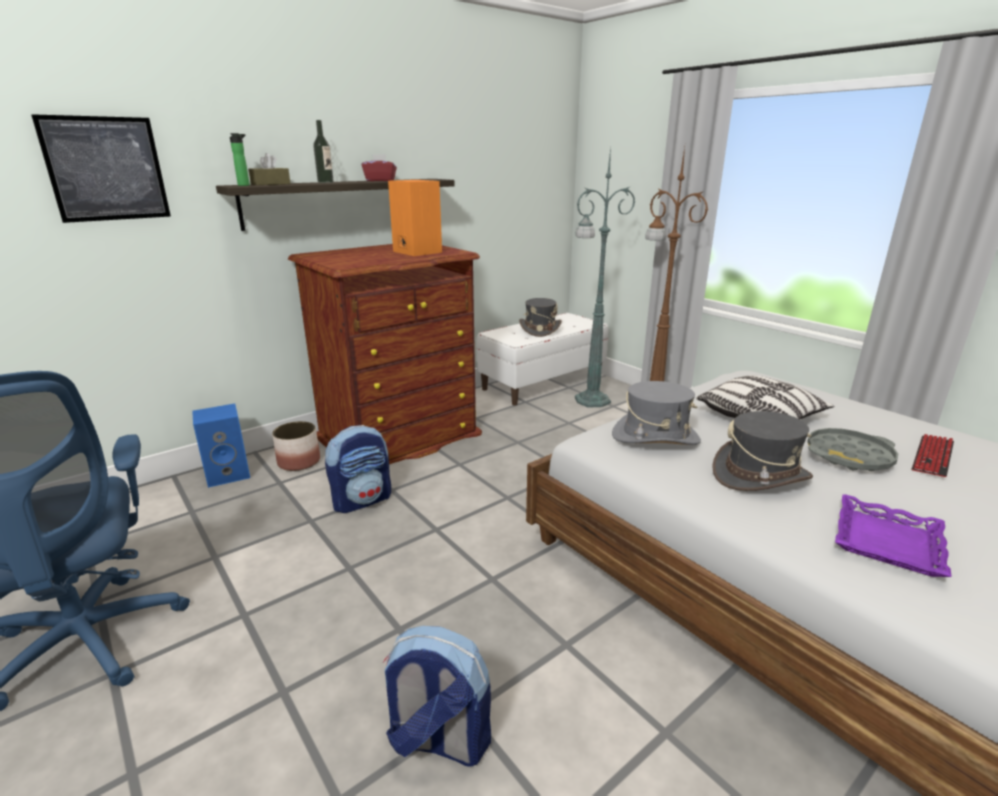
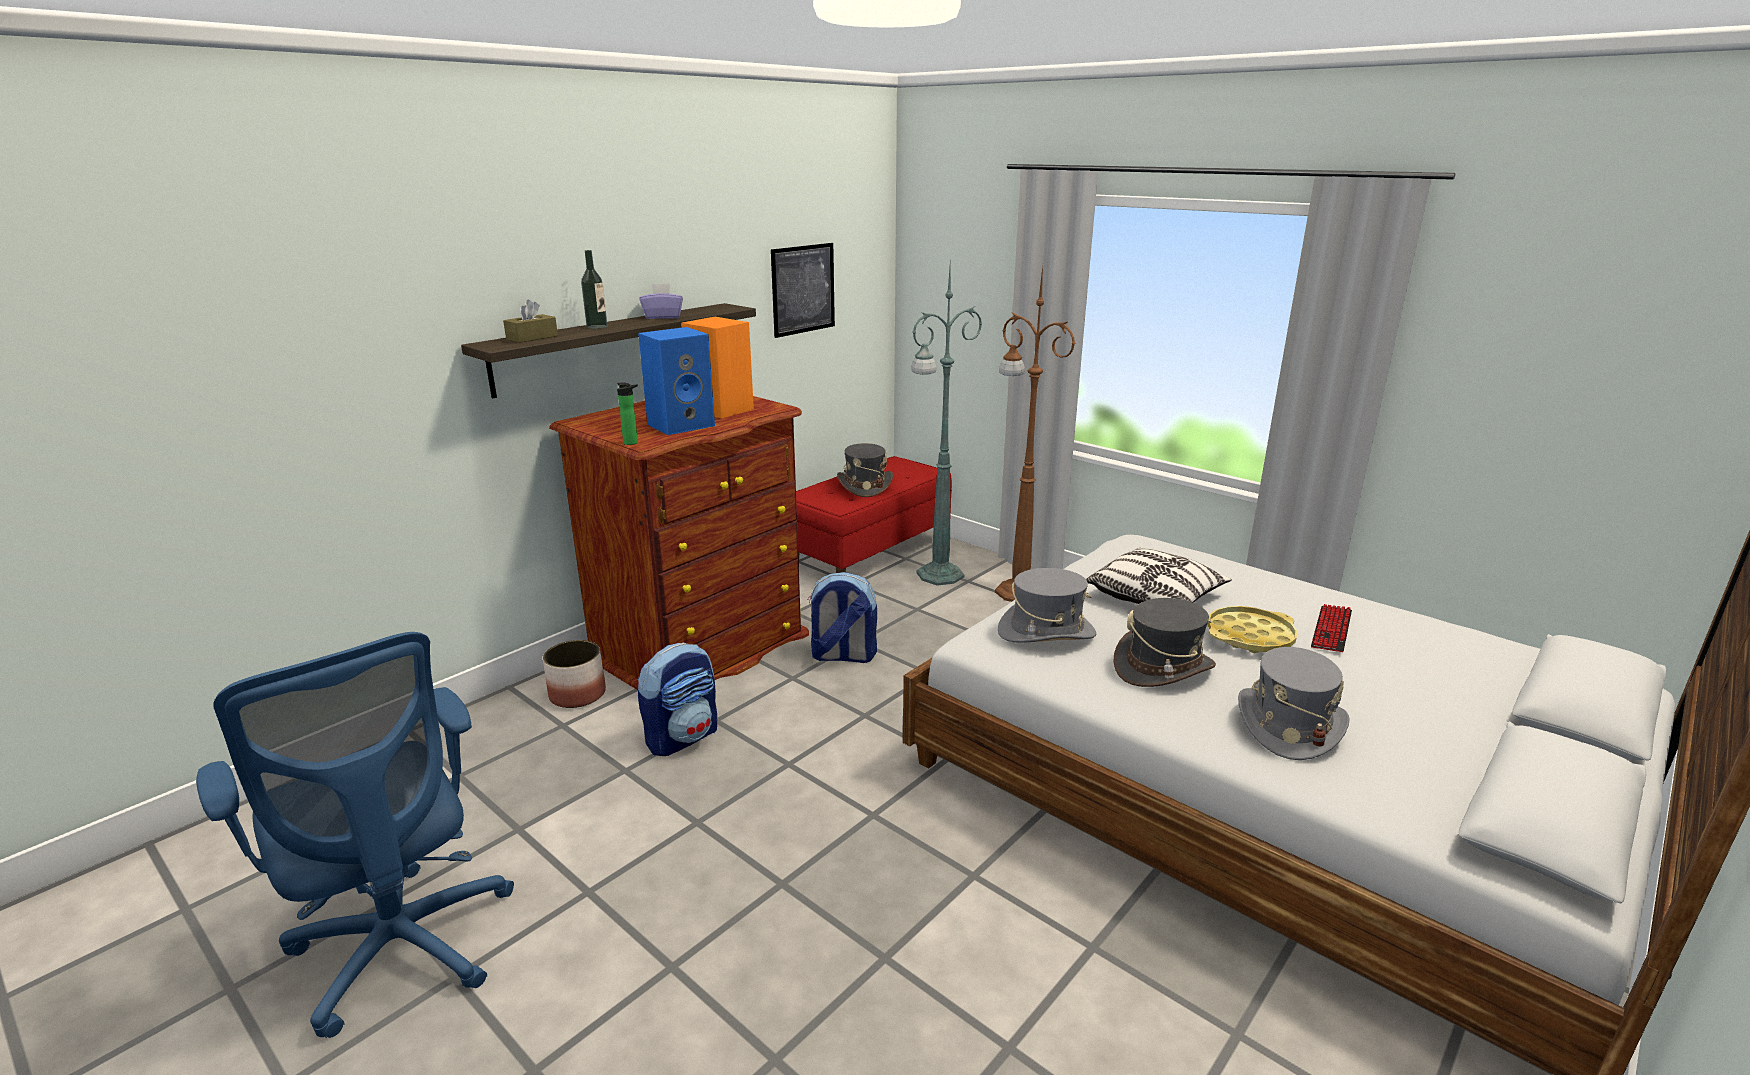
camera: 10 degrees left, 0 degrees up
picture [31,114,171,223] -> picture moved to [771,243,835,338]
blue speaker [192,404,250,488] -> blue speaker moved to [638,327,715,435]
bottle [230,133,250,186] -> bottle moved to [617,382,638,445]
red tissue box [362,154,397,181] -> purple tissue box [639,283,683,319]
backpack [383,626,491,767] -> backpack moved to [808,572,877,663]
white bench [476,313,609,406] -> red bench [796,456,952,573]
grey tray [807,428,898,471] -> yellow tray [1207,606,1297,653]
purple tray [835,494,952,577] -> grey hat [1238,647,1350,760]

